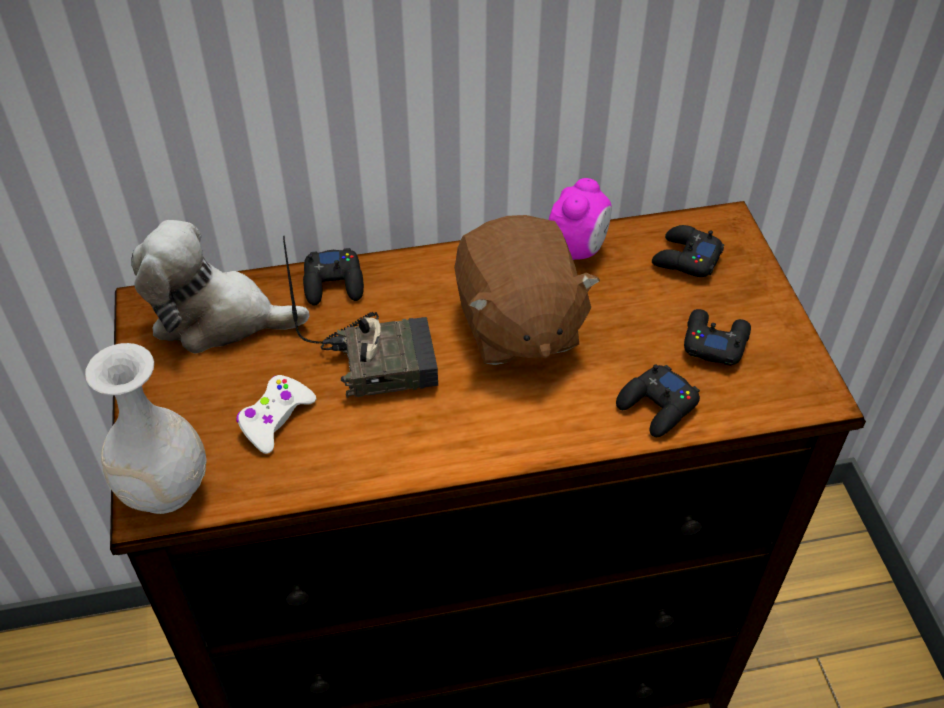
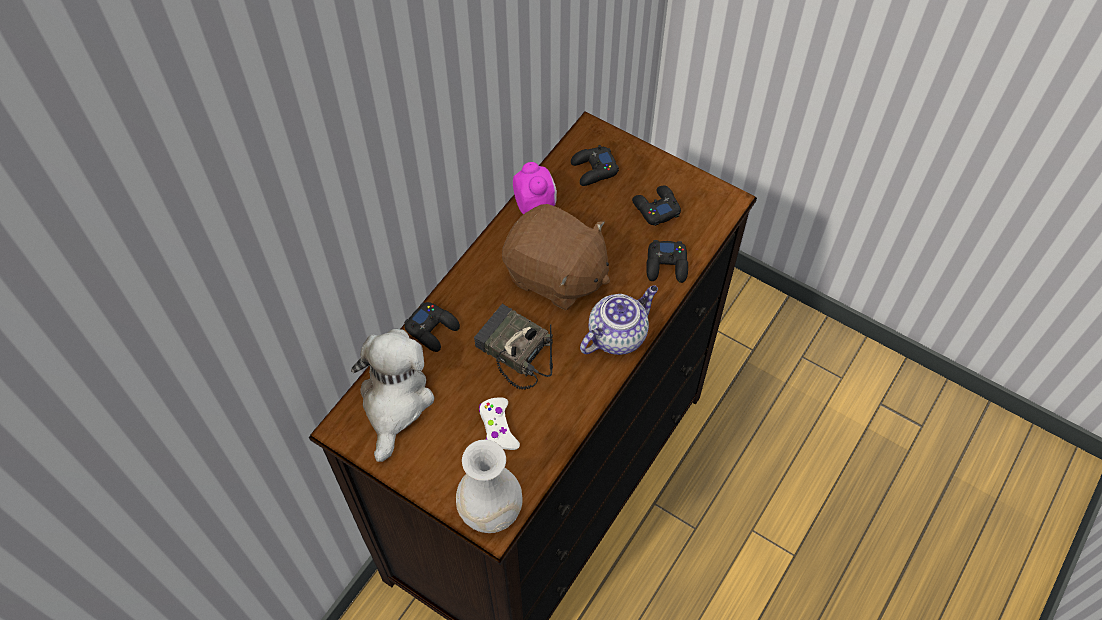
camera: 45 degrees left, 10 degrees up
plush toy [131,220,310,353] -> plush toy turned 135 degrees clockwise [351,329,434,462]
radio [283,236,438,398] -> radio turned 90 degrees counterclockwise [474,304,553,390]
none -> teapot [580,285,658,355]

